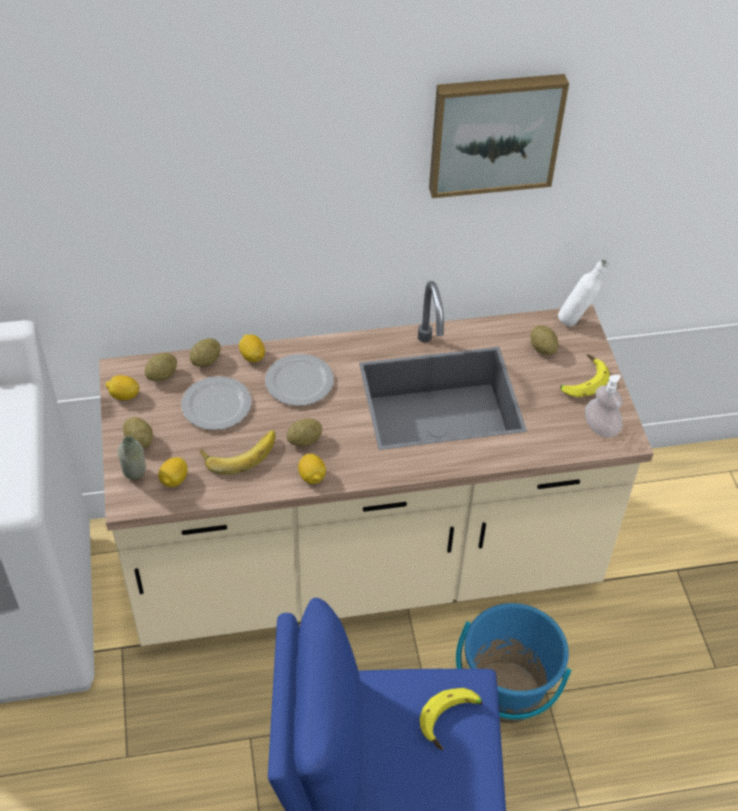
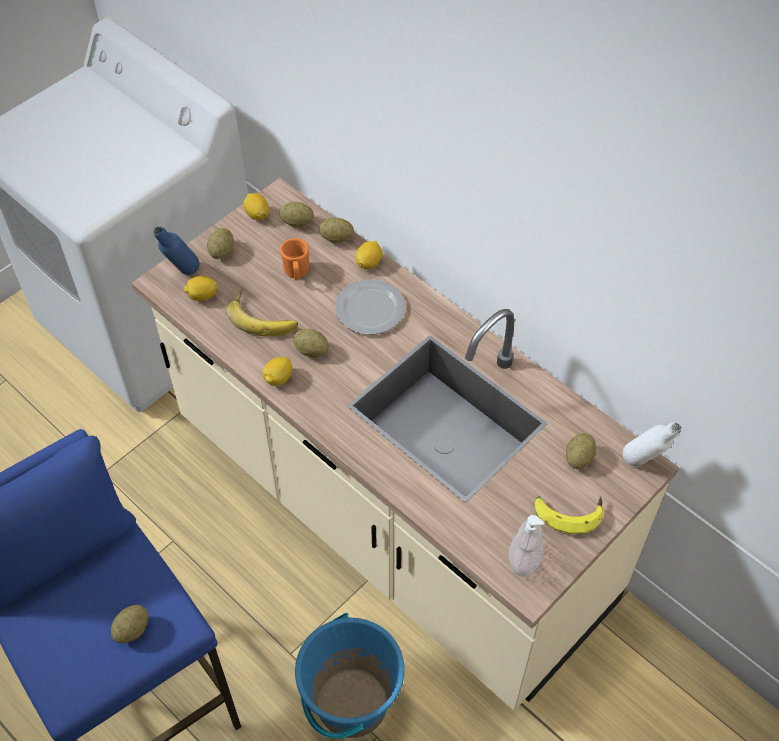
camera: 55 degrees right, 5 degrees up
grey bottle [118,436,146,480] -> blue bottle [154,226,200,275]
plate [181,376,252,430] -> orange mug [280,238,309,280]
banana [419,688,482,750] -> potato [111,605,148,643]
picture [429,74,569,198] -> none

